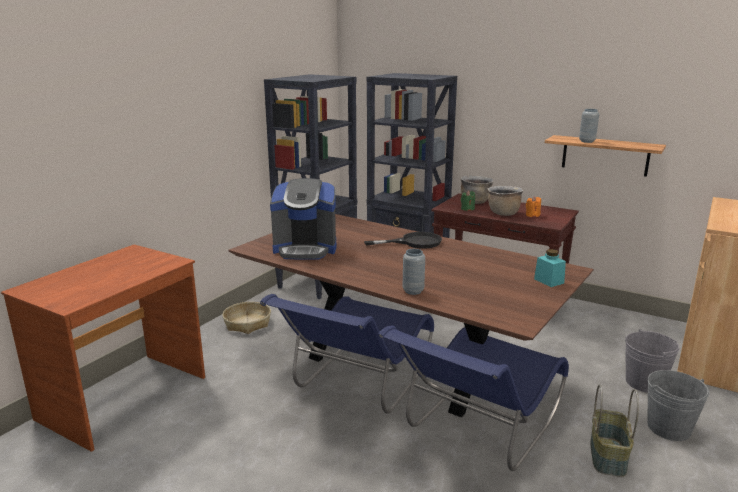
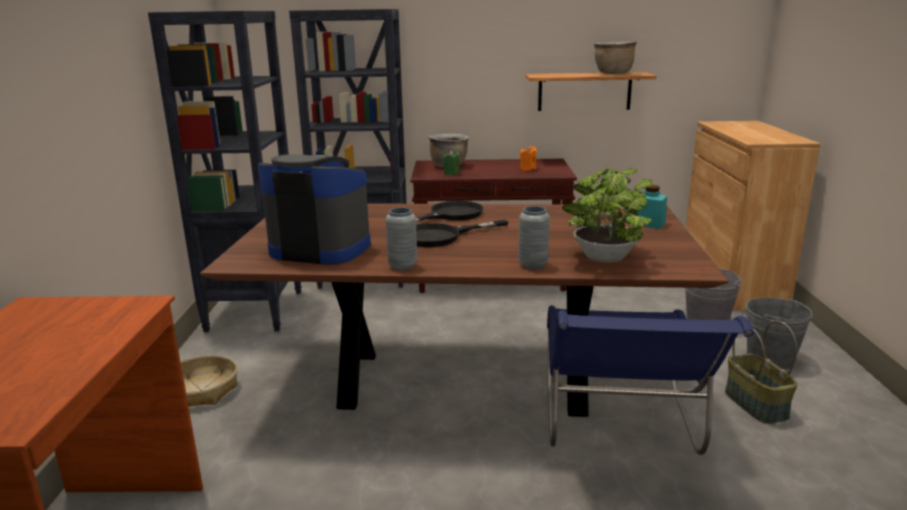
camera: 30 degrees left, 0 degrees up
blue chair [260,294,434,414] -> none
coffee machine [270,178,336,260] -> coffee machine turned 135 degrees counterclockwise [258,154,371,265]
brown cooking pot [487,186,523,216] -> brown cooking pot moved to [594,41,637,74]
grey vase [579,109,599,143] -> grey vase moved to [385,207,417,271]
none -> black frying pan [416,220,509,247]
none -> potted plant [562,166,653,263]

